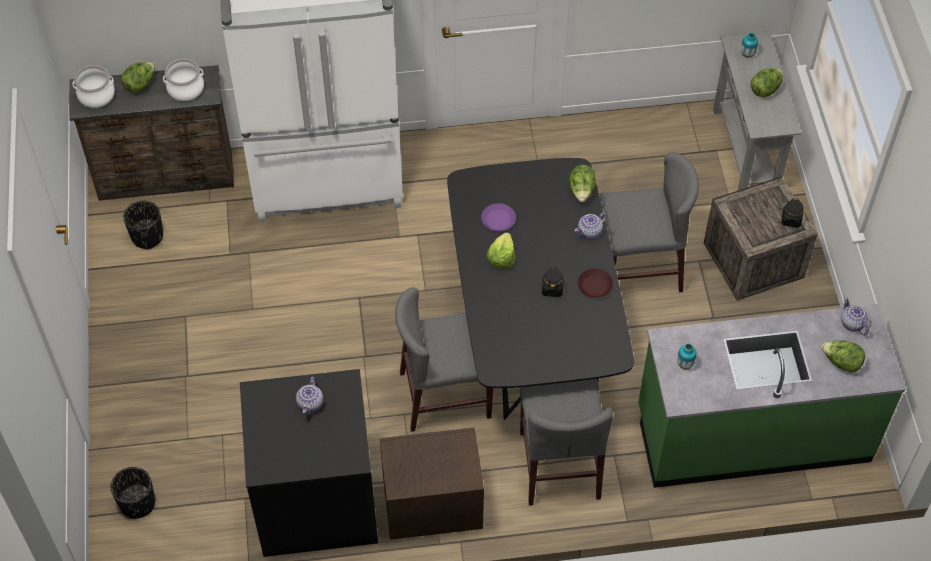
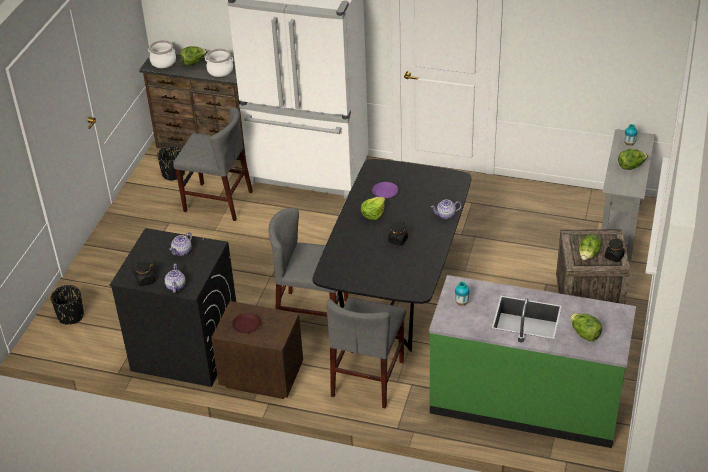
camera: 25 degrees right, 15 degrees down
lettuce [569,165,596,202] -> lettuce moved to [578,234,602,260]
brown plate [578,269,613,298] -> brown plate moved to [232,313,261,333]
grey chair [599,152,699,292] -> grey chair moved to [173,107,253,221]
teapot [841,297,869,335] -> teapot moved to [164,264,186,293]
none -> black jar [132,261,156,286]

